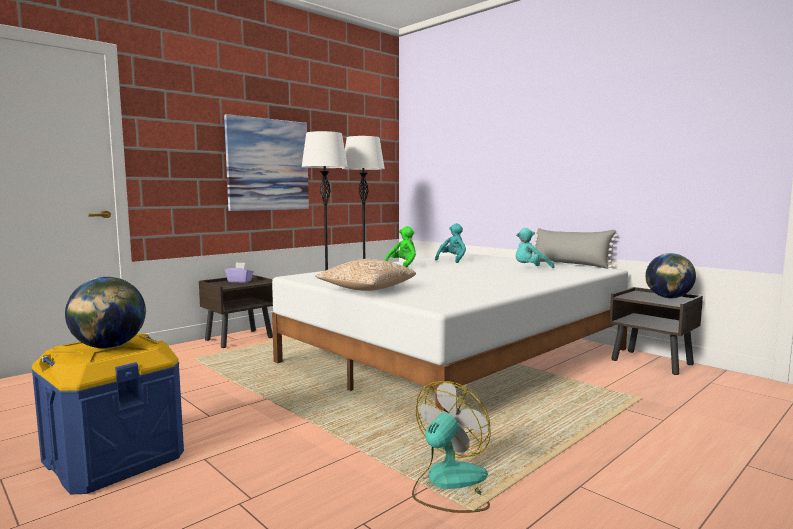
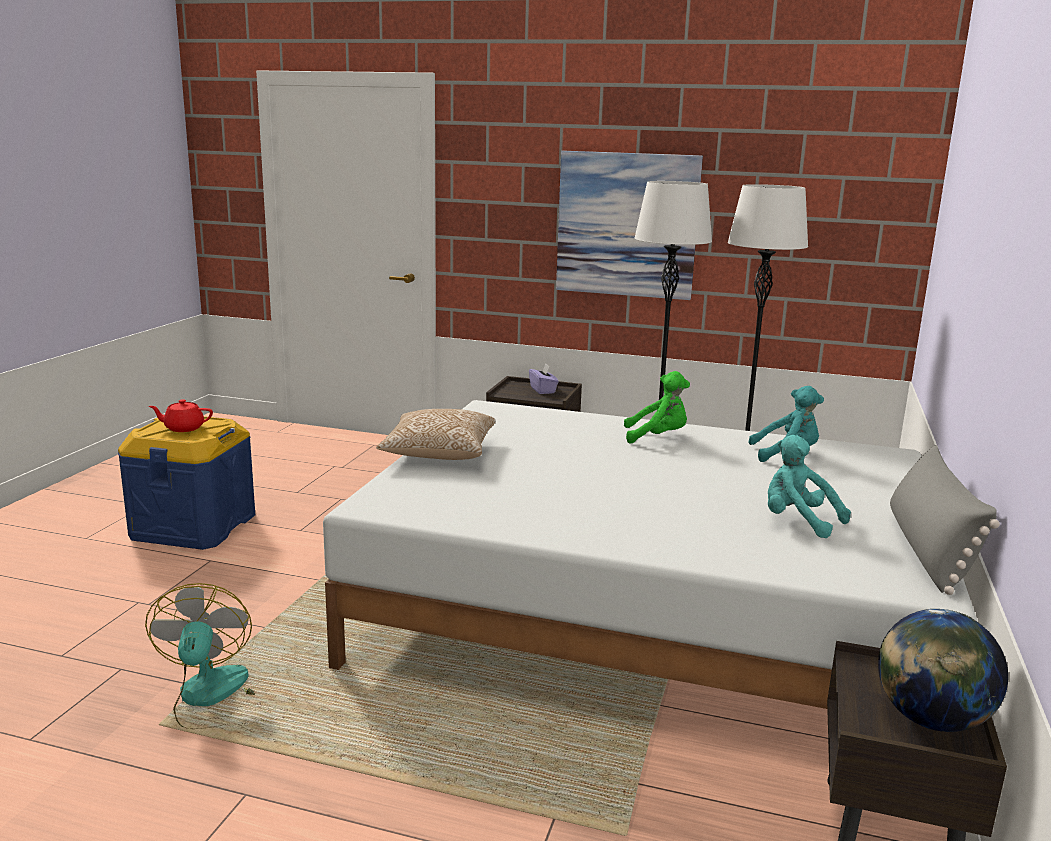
camera: 60 degrees right, 10 degrees up
globe [65,277,146,349] -> red teapot [149,399,213,432]
fan [412,381,491,513] -> fan turned 105 degrees counterclockwise [145,583,255,729]

